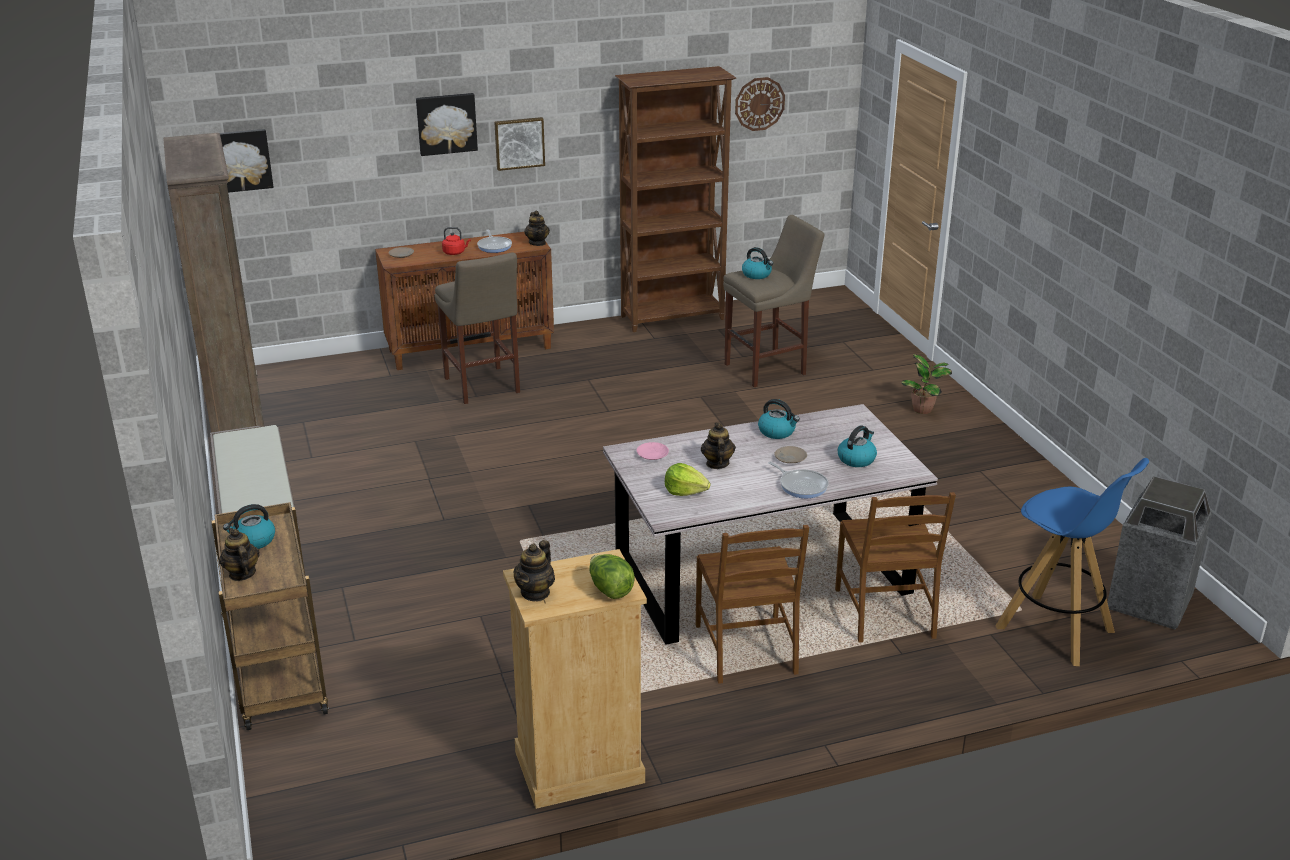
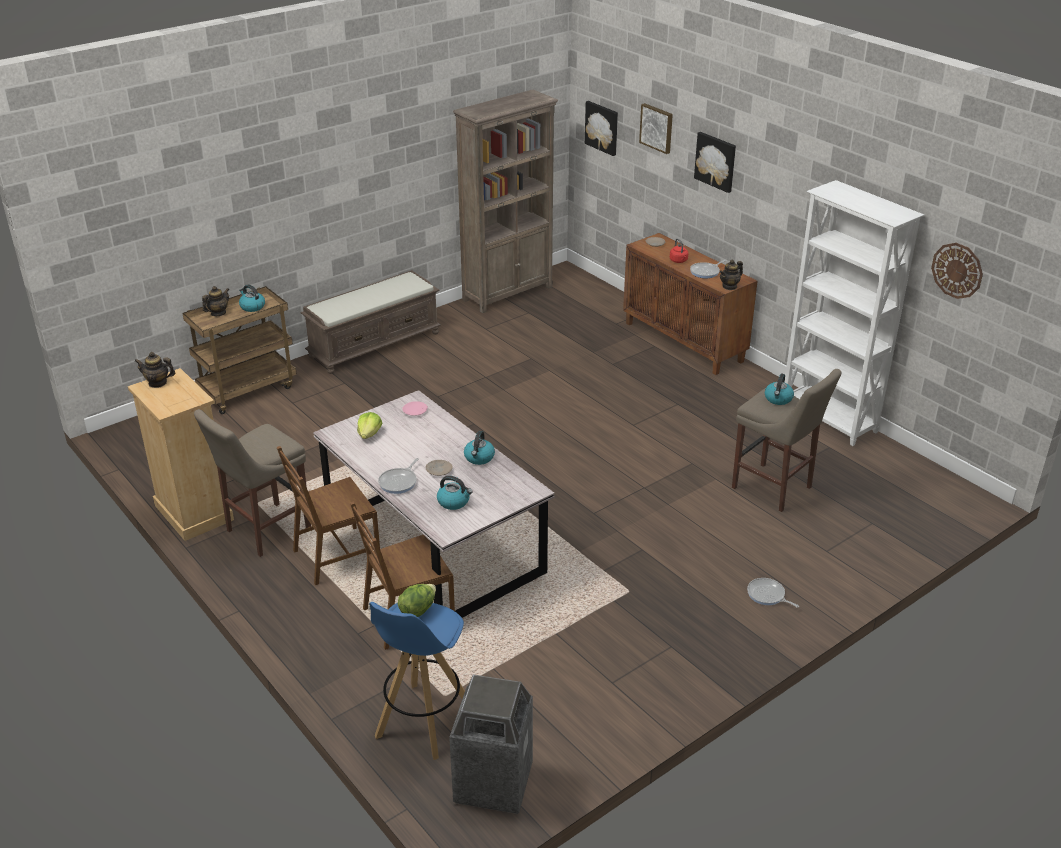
camera: 70 degrees right, 5 degrees up
beige stool [434,252,520,404] -> beige stool moved to [194,409,311,557]
picture [494,117,545,171] -> picture moved to [639,103,673,154]
lettuce [589,554,635,599] -> lettuce moved to [398,584,436,617]
brown bookcase [615,66,736,332] -> white bookcase [784,180,924,446]
teapot [701,423,736,469] -> none
potted plant [901,354,952,414] -> frying pan [747,578,799,608]

